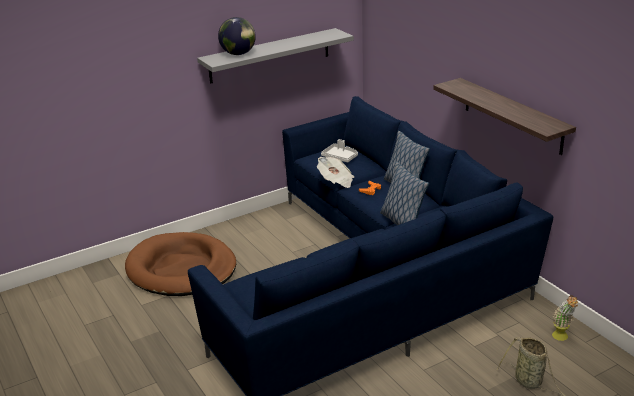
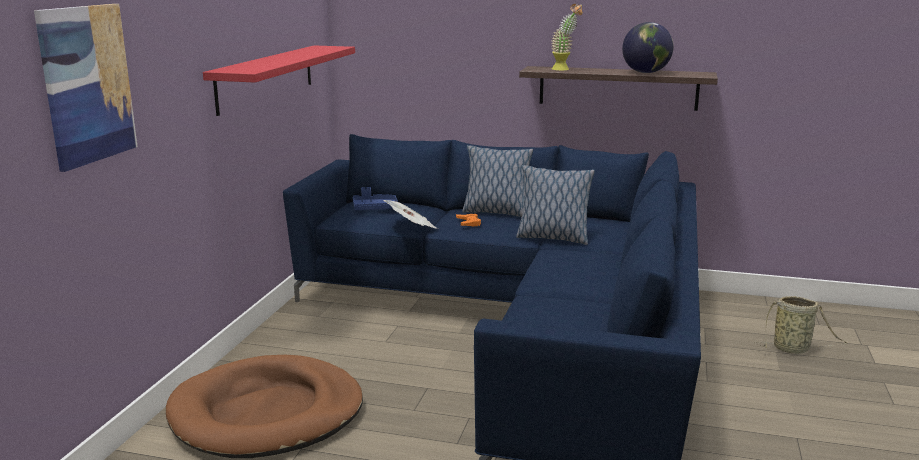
camera: 45 degrees left, 10 degrees down
grey shelf [197,28,354,84] -> red shelf [203,45,355,116]
globe [218,17,256,55] -> globe moved to [622,22,674,73]
grey tray [321,139,358,162] -> blue tray [353,187,398,210]
potted plant [552,295,578,341] -> potted plant moved to [551,4,583,71]
none -> picture [34,4,137,172]

